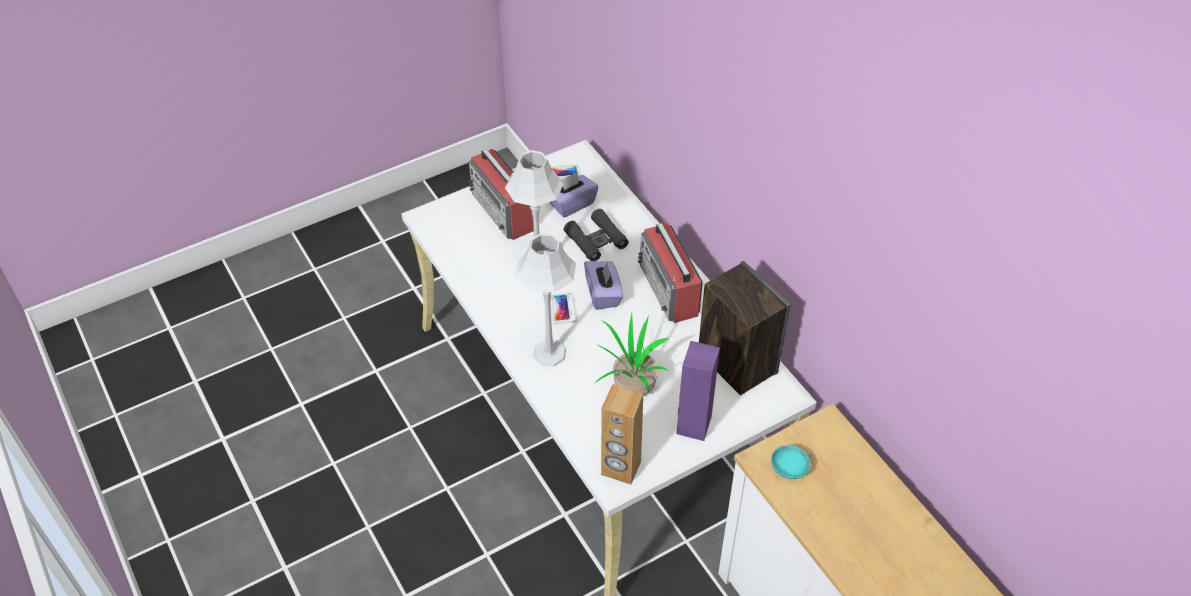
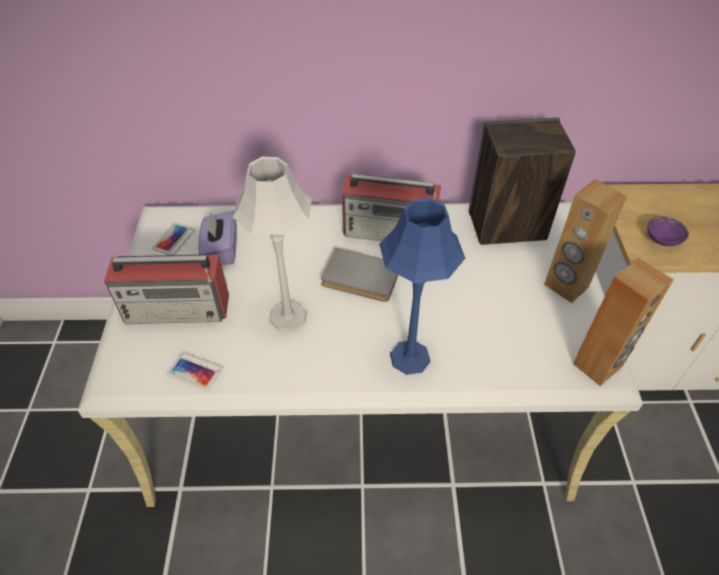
camera: 60 degrees left, 0 degrees up
grey table lamp [515,233,576,366] -> blue table lamp [379,198,465,375]
phone [550,292,577,324] -> phone moved to [166,351,223,391]
black binoculars [564,209,629,261] -> none
purple tissue box [584,260,623,310] -> grey book [321,248,398,302]
potted plant [594,313,670,395] -> none
purple speaker [676,341,720,441] -> brown speaker [544,179,627,303]
turquoise bowl [771,445,811,479] -> purple bowl [648,216,689,246]

